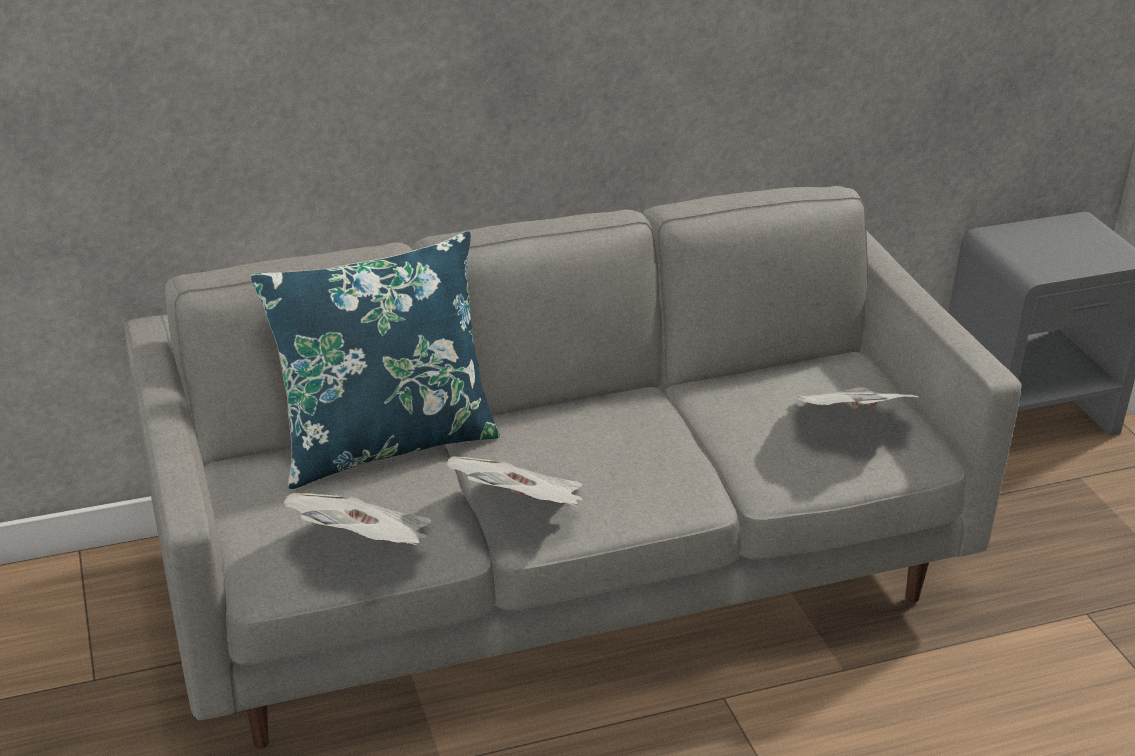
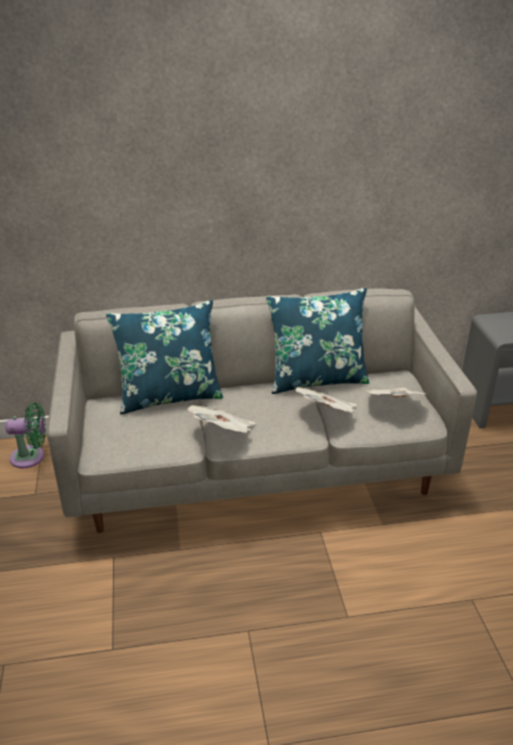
camera: 10 degrees right, 0 degrees up
newspaper [284,493,431,545] -> newspaper moved to [295,387,357,413]
none -> green fan [5,403,46,468]
none -> blue pillow [266,288,369,394]

